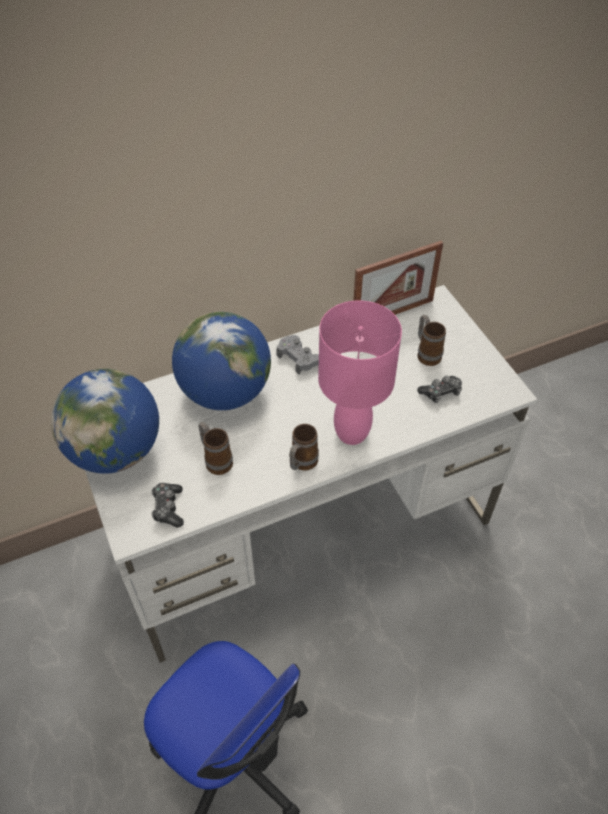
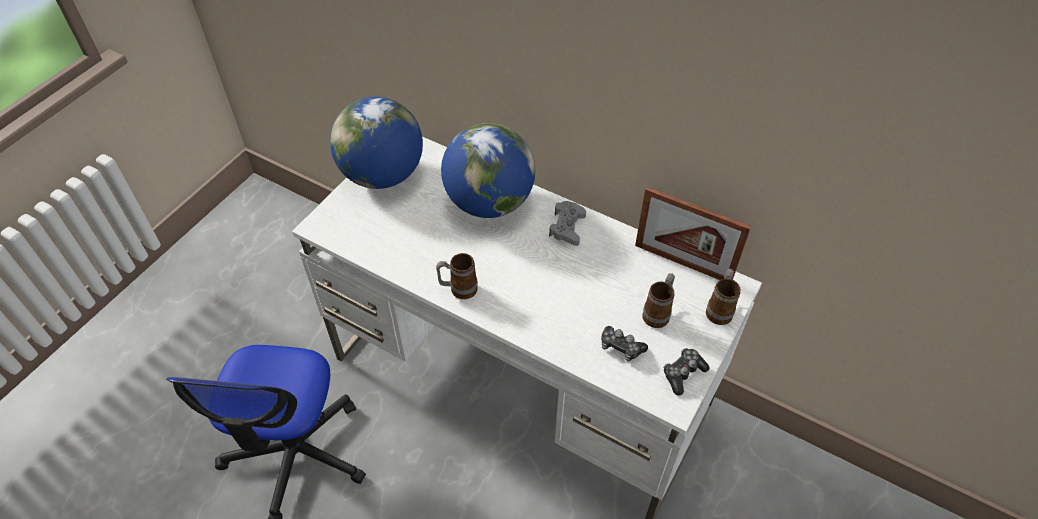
camera: 55 degrees right, 0 degrees up
game controller [151,483,184,528] -> game controller moved to [664,348,710,396]
mug [198,422,233,475] -> mug moved to [706,269,741,325]
pink table lamp [318,300,402,445] -> none

